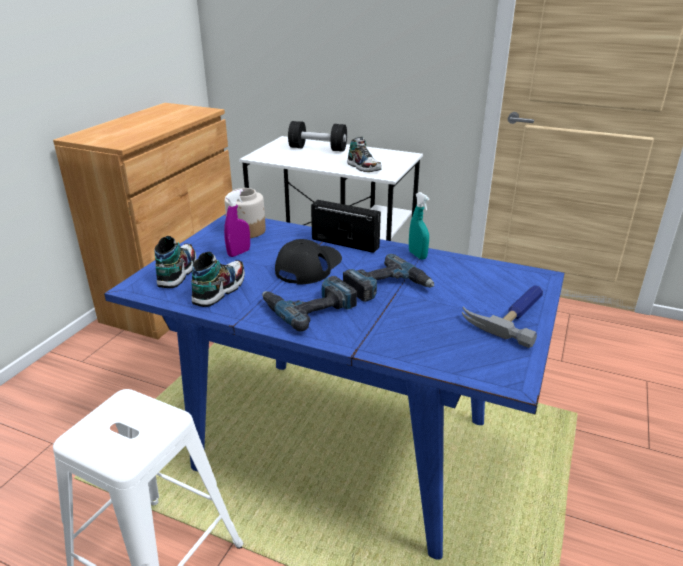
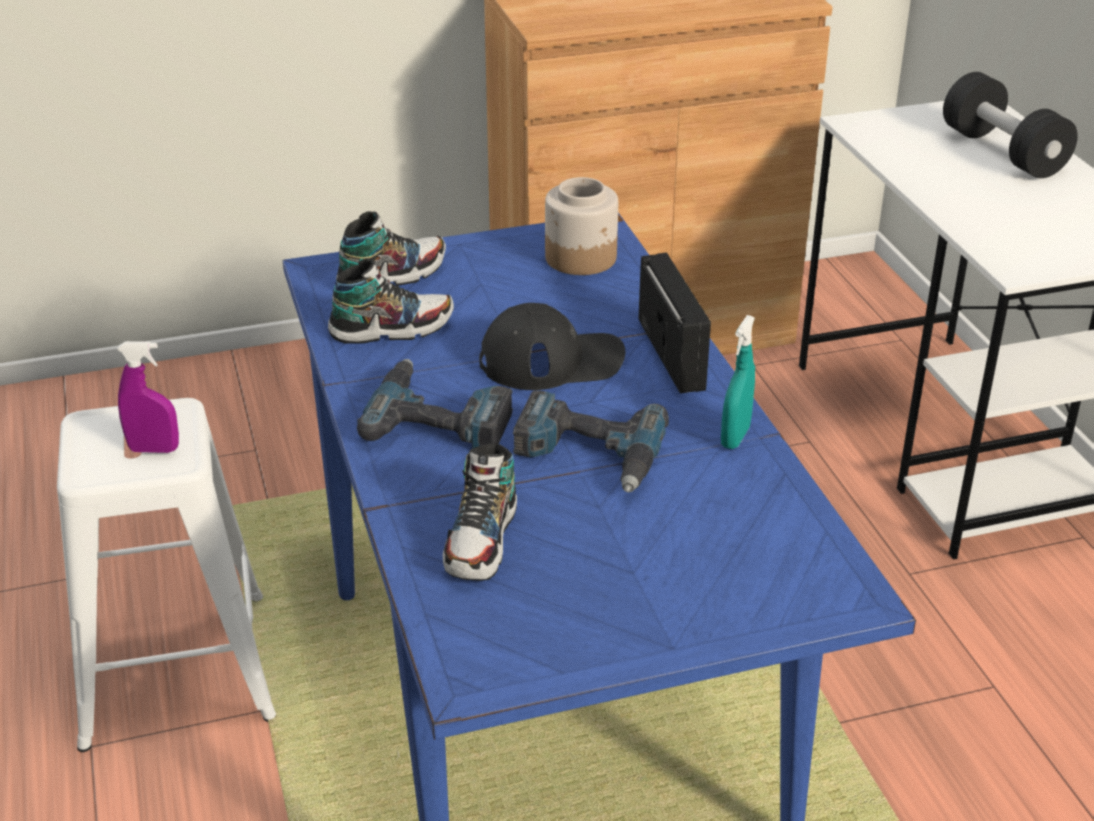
camera: 50 degrees right, 5 degrees up
purple spray bottle [224,189,250,257] -> purple spray bottle moved to [117,341,179,453]
shoe [347,137,382,172] -> shoe moved to [442,443,517,581]
hammer [462,285,543,348] -> none

